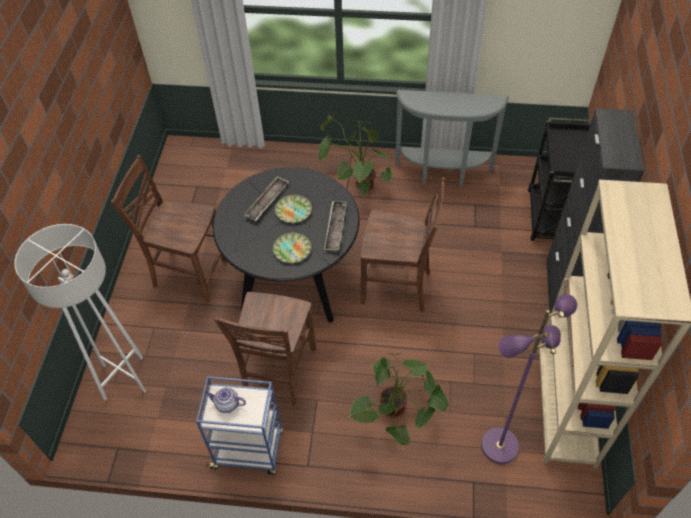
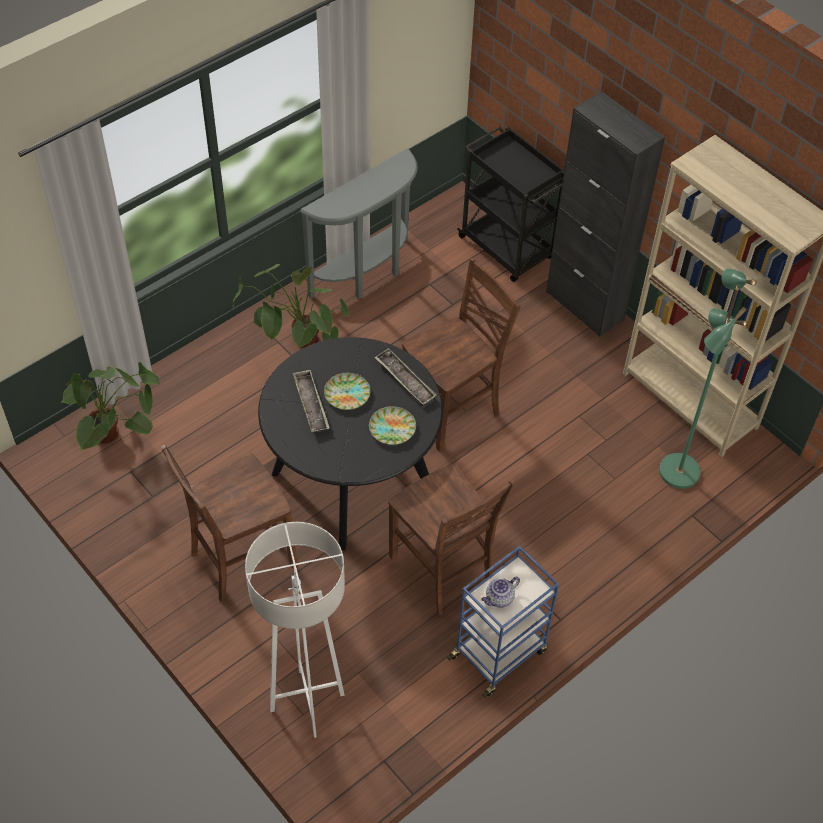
camera: 50 degrees left, 0 degrees up
potted plant [348,354,449,445] -> potted plant moved to [61,362,160,451]
purple floor lamp [481,294,577,464] -> green floor lamp [659,269,757,489]

